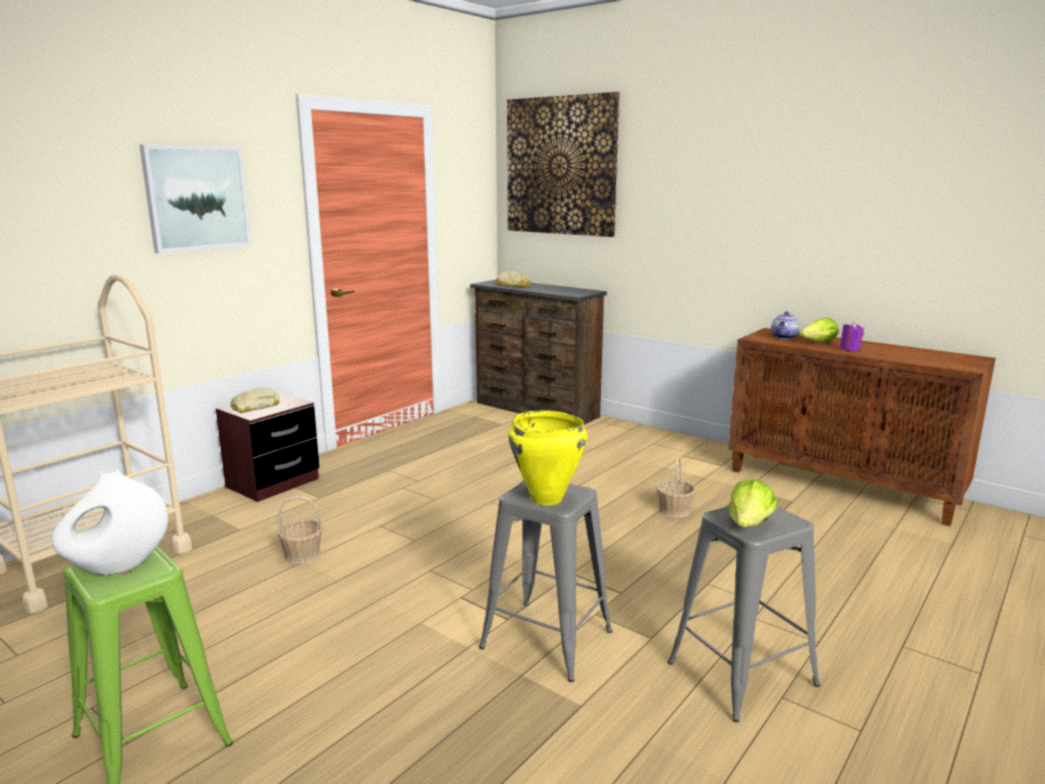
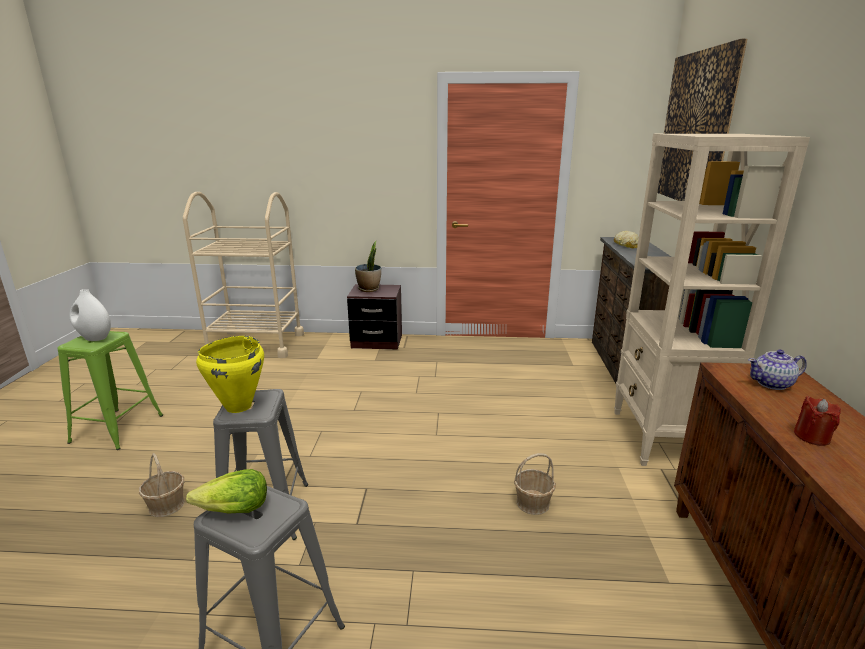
camera: 55 degrees right, 5 degrees up
picture [140,144,251,253] -> none
bread [230,387,280,413] -> potted plant [355,241,381,292]
basket [278,496,323,564] -> basket moved to [139,453,185,517]
lettuce [799,317,839,342] -> none
purple candle [840,322,864,351] -> red candle [794,396,841,446]
none -> beige bookcase [614,134,810,466]

